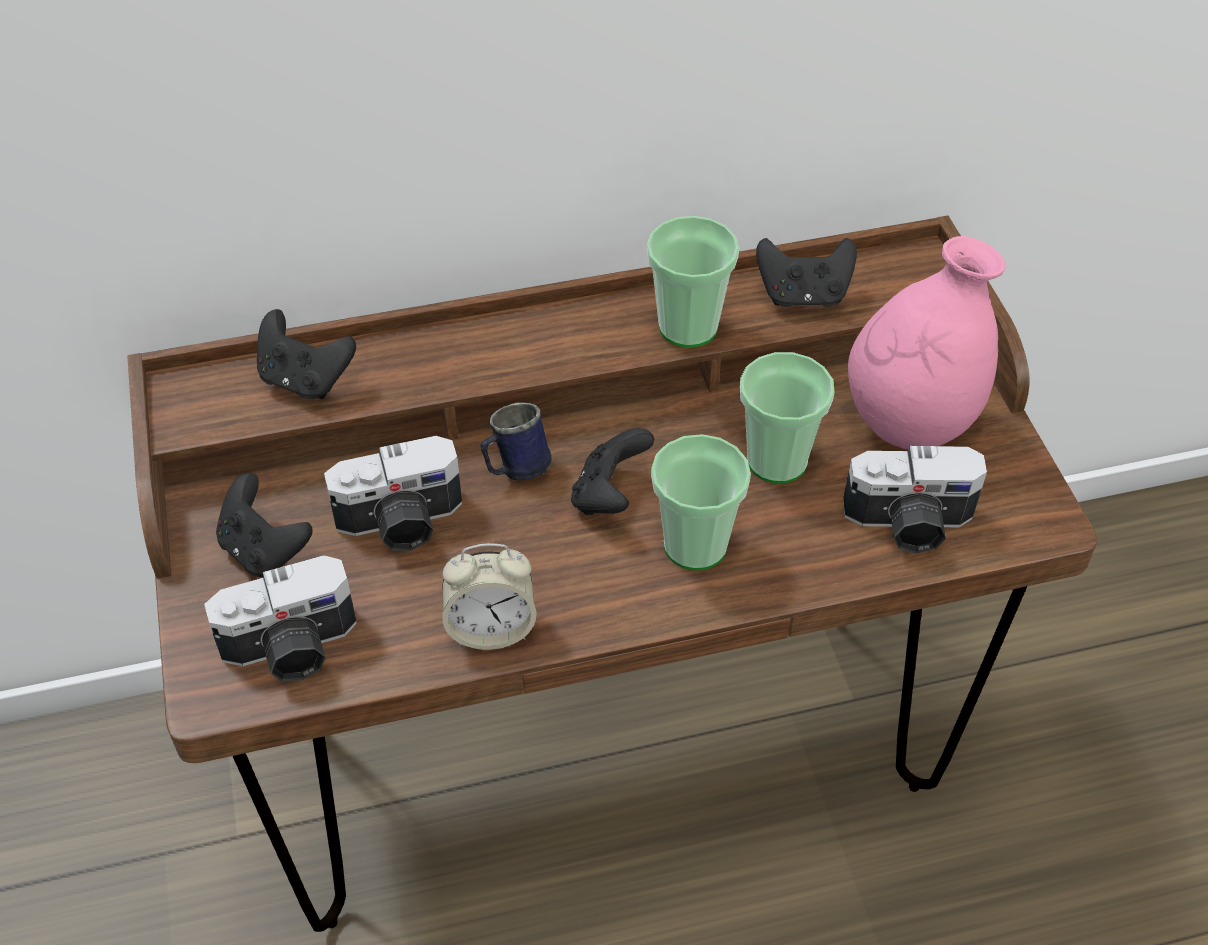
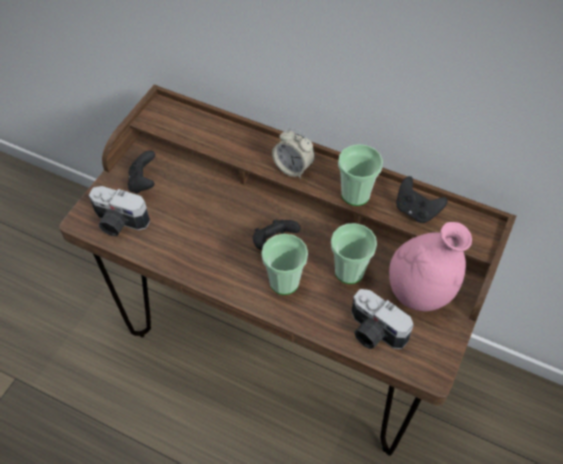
camera: 40 degrees right, 5 degrees up
black game controller [257,309,356,399] -> none
camera [324,436,462,551] -> none
alarm clock [442,543,536,650] -> alarm clock moved to [272,128,315,179]
blue mug [480,402,551,480] -> none

